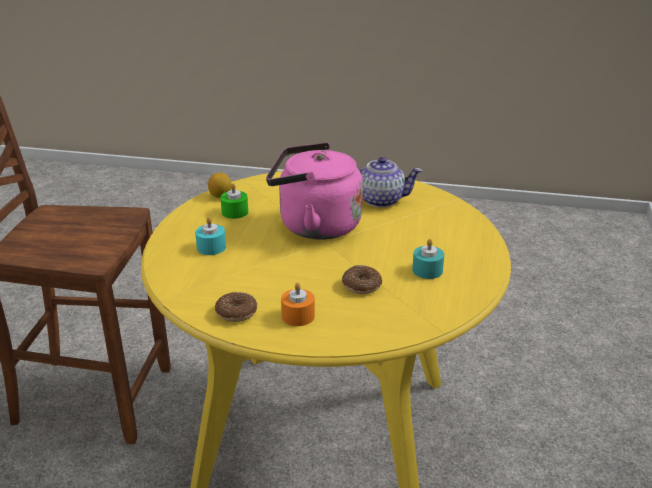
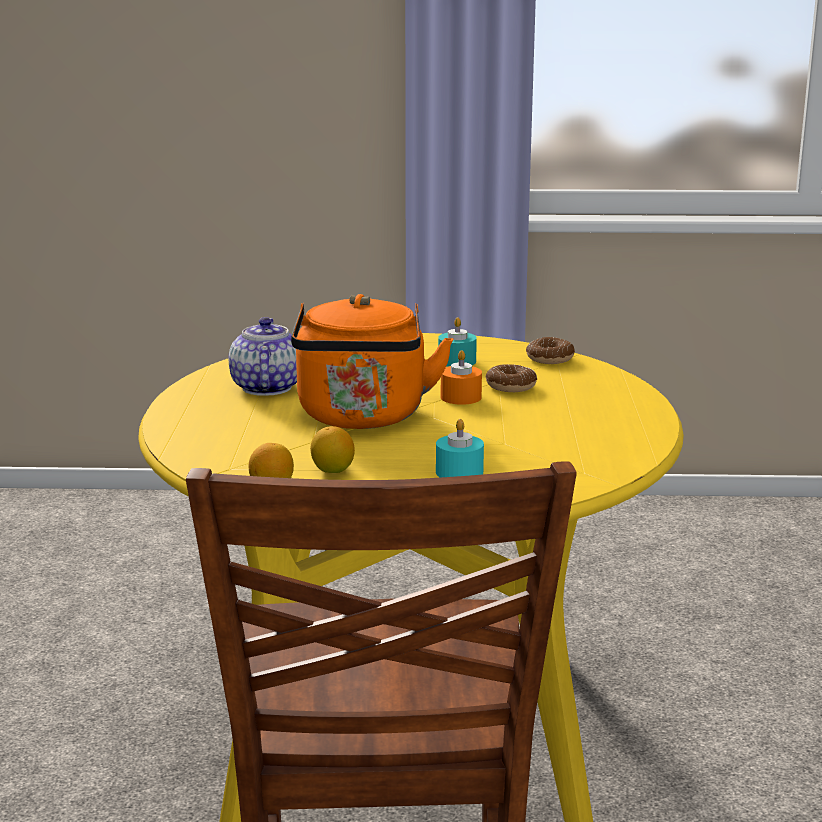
camera: 100 degrees left, 10 degrees down
donut [215,292,257,322] -> donut moved to [526,337,575,364]
green candle [221,183,248,219] -> lemon [310,426,355,473]
pink kettle [266,142,363,240] -> orange kettle [291,294,453,429]
orange candle [281,282,315,326] -> orange candle moved to [441,350,482,405]

